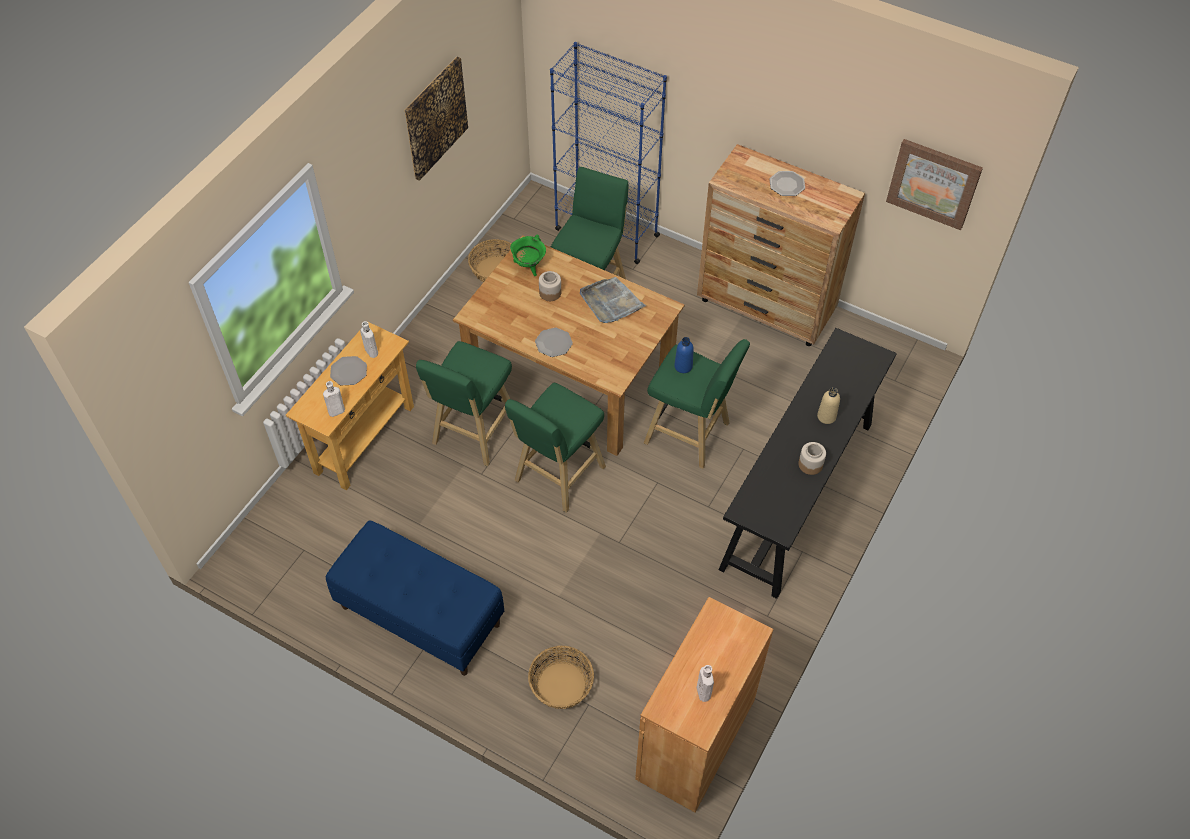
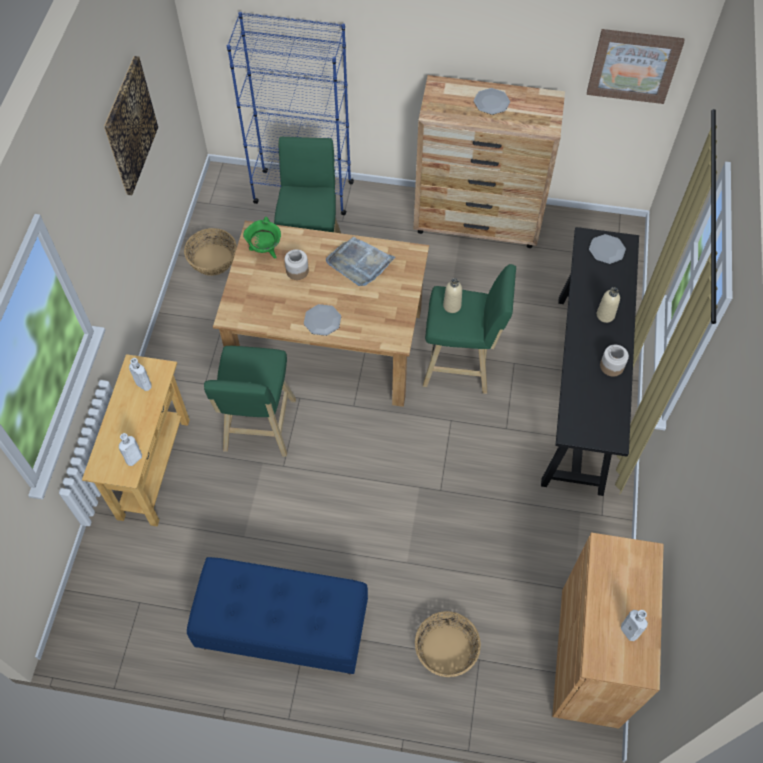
camera: 20 degrees left, 5 degrees up
plate [330,356,367,385] -> plate moved to [589,234,626,264]
green stool [505,383,606,513] -> none
blue bottle [674,337,694,373] -> beige bottle [443,278,462,313]

